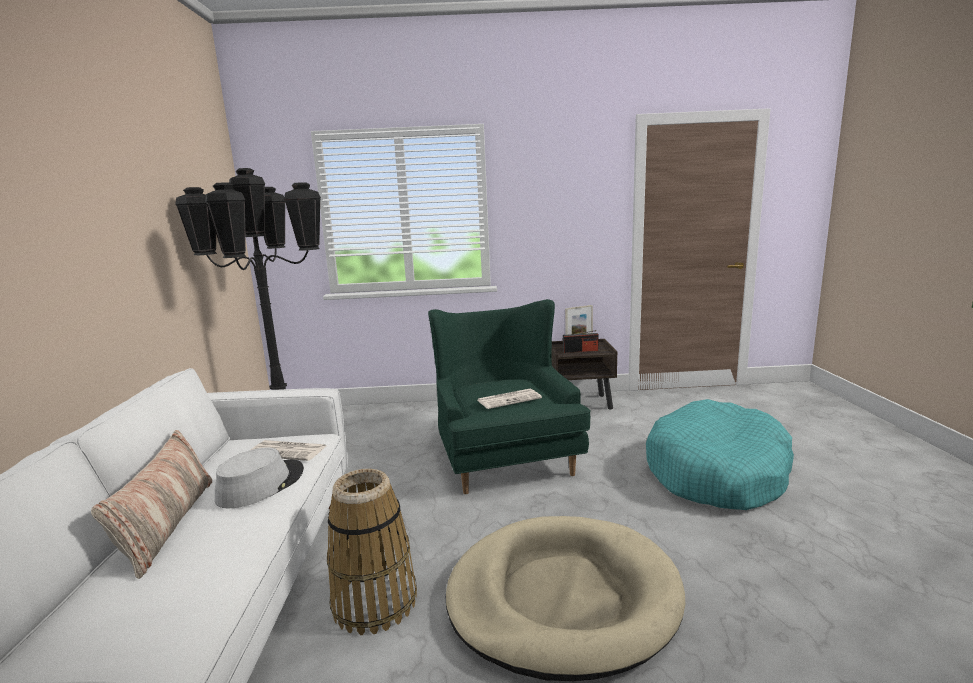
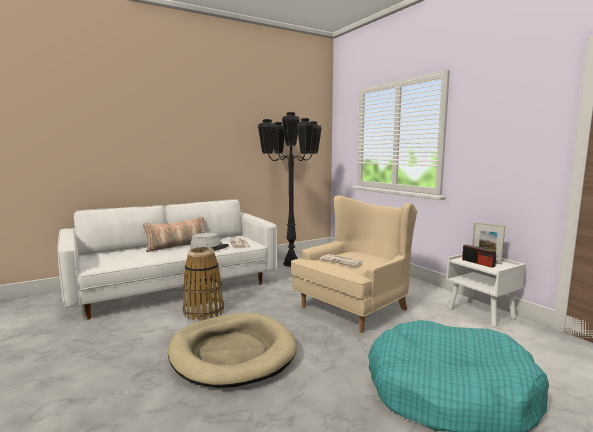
camera: 60 degrees right, 5 degrees down
green armchair [428,299,591,494] -> beige armchair [291,195,417,333]
brown nightstand [551,339,617,410] -> white nightstand [446,254,526,327]

